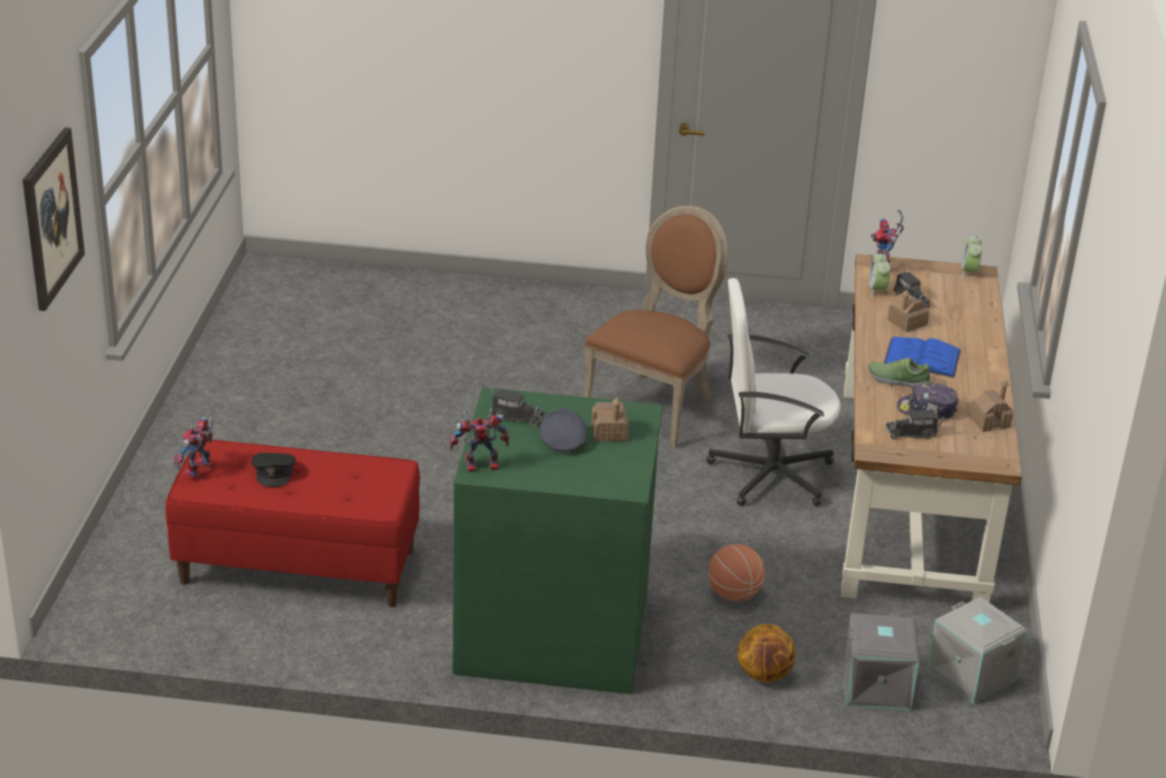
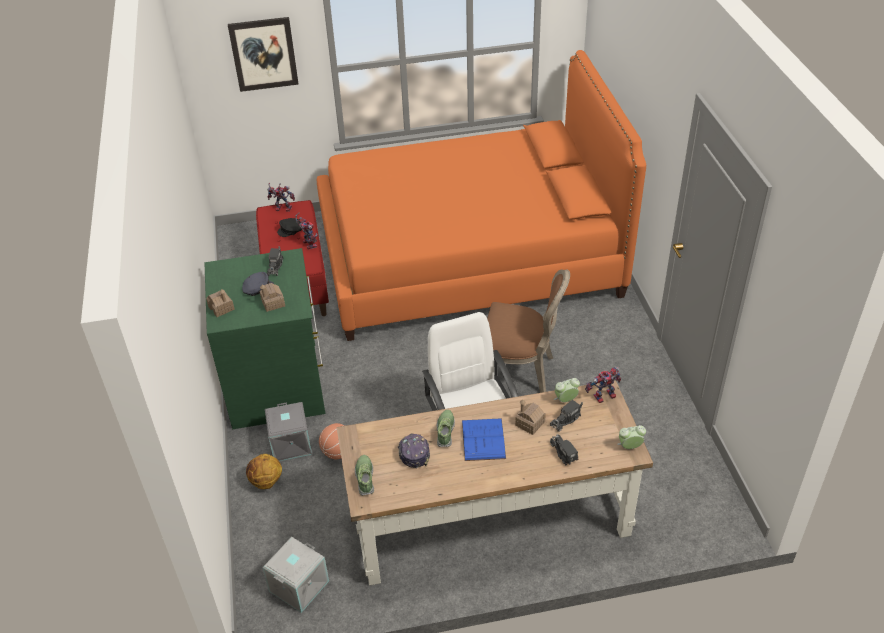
camera: 75 degrees right, 10 degrees up
toy robot [449,408,509,472] -> toy robot moved to [295,212,318,250]
grey storage box [844,613,923,711] -> grey storage box moved to [265,402,312,461]
toy truck [886,410,944,439] -> toy truck moved to [550,434,578,466]
toy house [969,379,1013,432] -> toy house moved to [206,289,235,317]
none -> orange bed [317,50,646,341]
none -> shoe [355,455,374,496]

